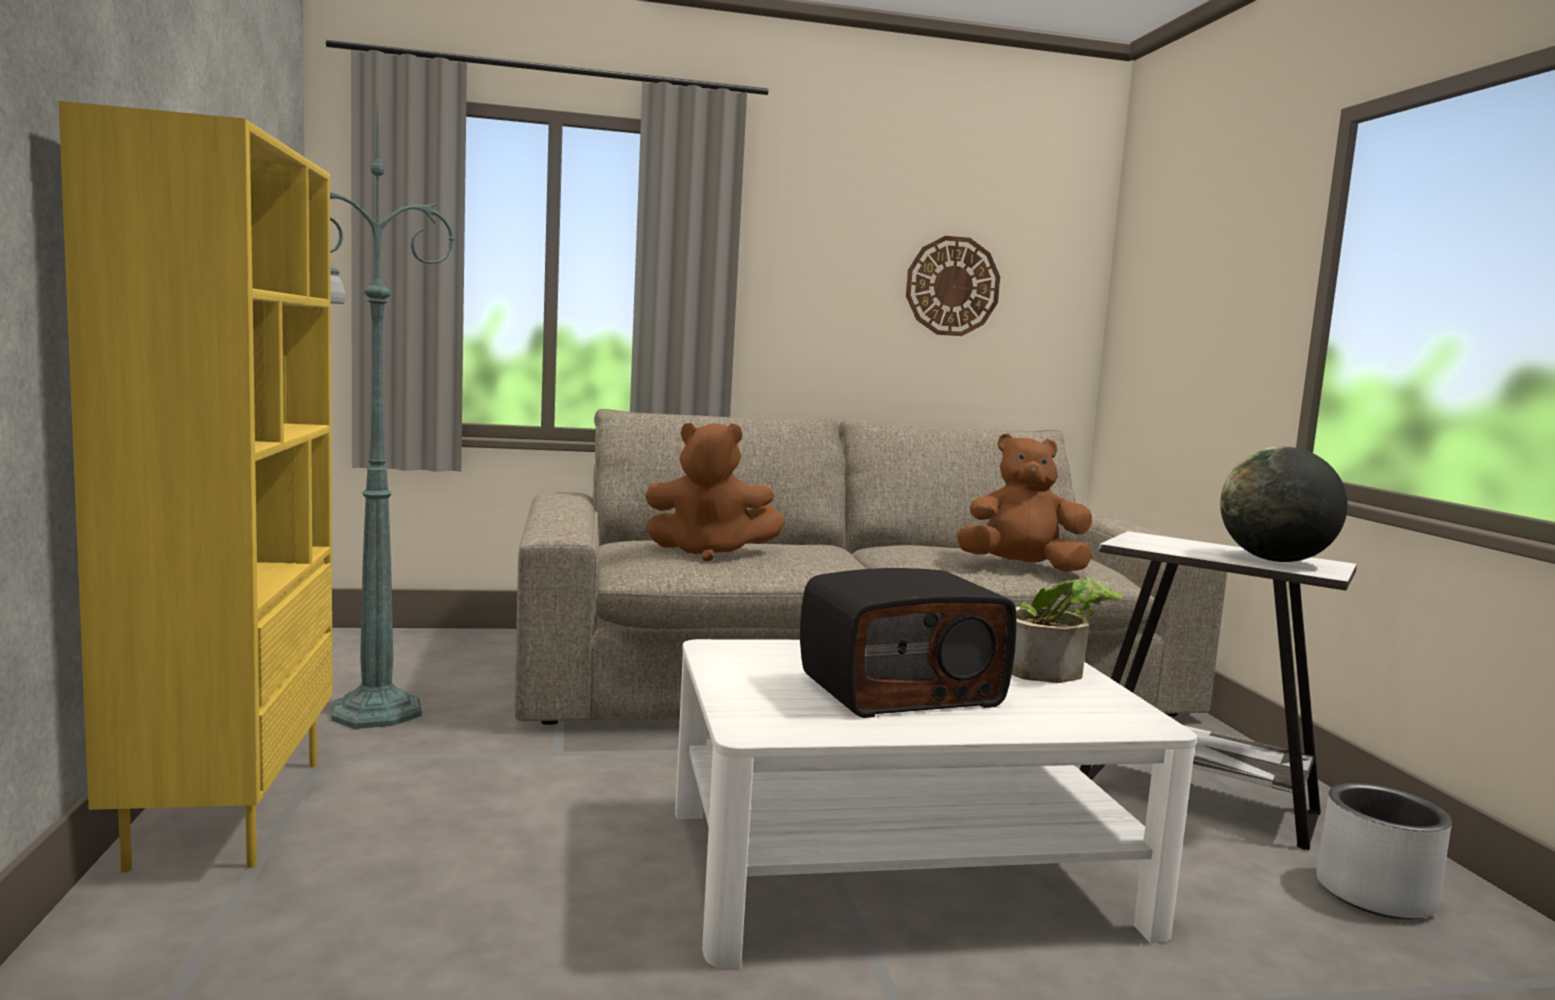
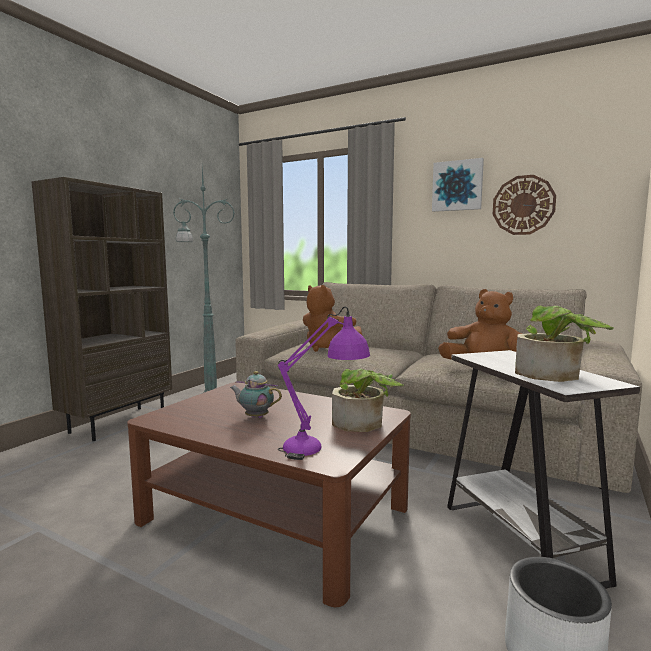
camera: 40 degrees right, 0 degrees up
yellow bookcase [58,101,333,873] -> brown bookcase [31,177,172,441]
white coffee table [675,639,1197,969] -> brown coffee table [127,382,411,607]
radio [800,568,1017,718] -> teapot [230,371,282,418]
globe [1220,447,1348,562] -> potted plant [515,306,614,382]
none -> purple table lamp [278,307,370,460]
none -> picture [432,158,484,212]

